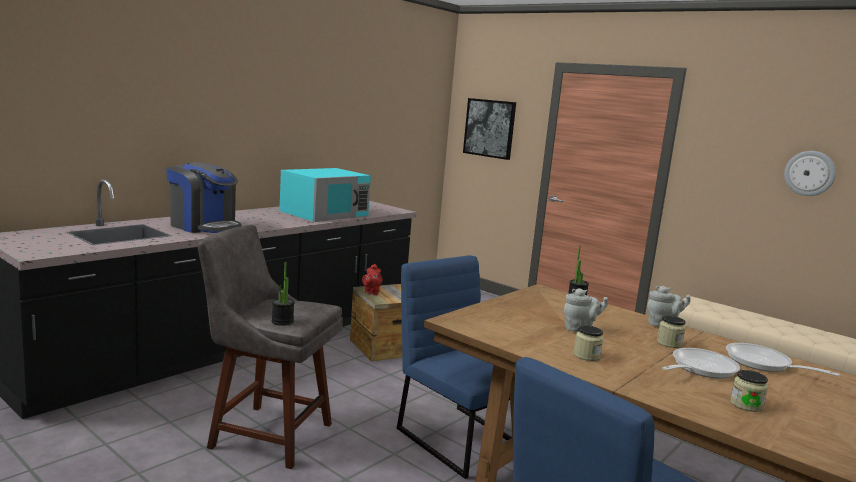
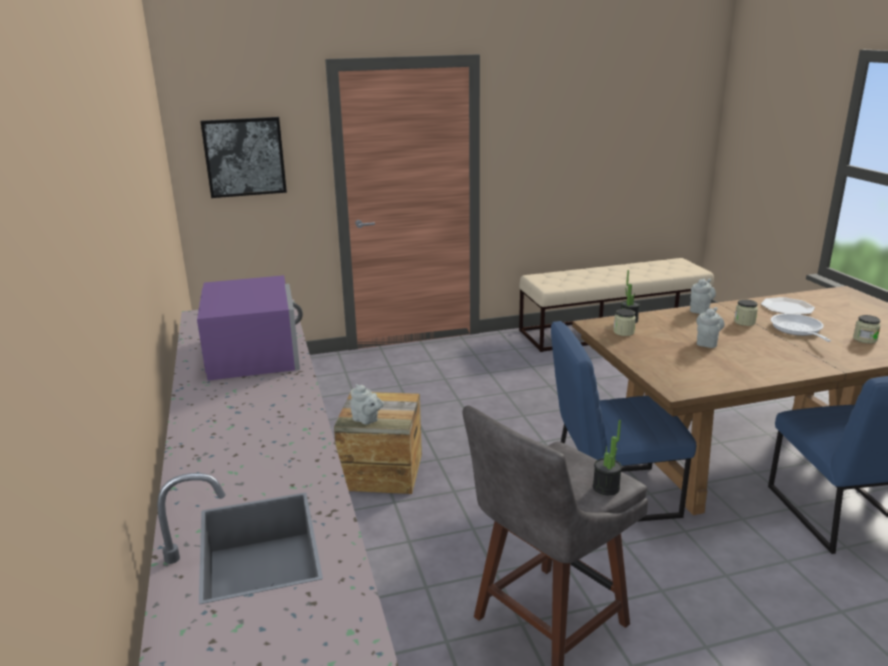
camera: 55 degrees left, 10 degrees up
coffee machine [166,162,241,233] -> none
turquoise microwave [279,168,371,222] -> purple microwave [197,275,303,381]
red teapot [362,264,382,295] -> grey teapot [350,384,384,424]
jar [573,325,604,361] -> jar moved to [613,309,636,336]
frying pan [726,343,840,376] -> plate [761,297,815,315]
wall clock [784,151,836,196] -> none

